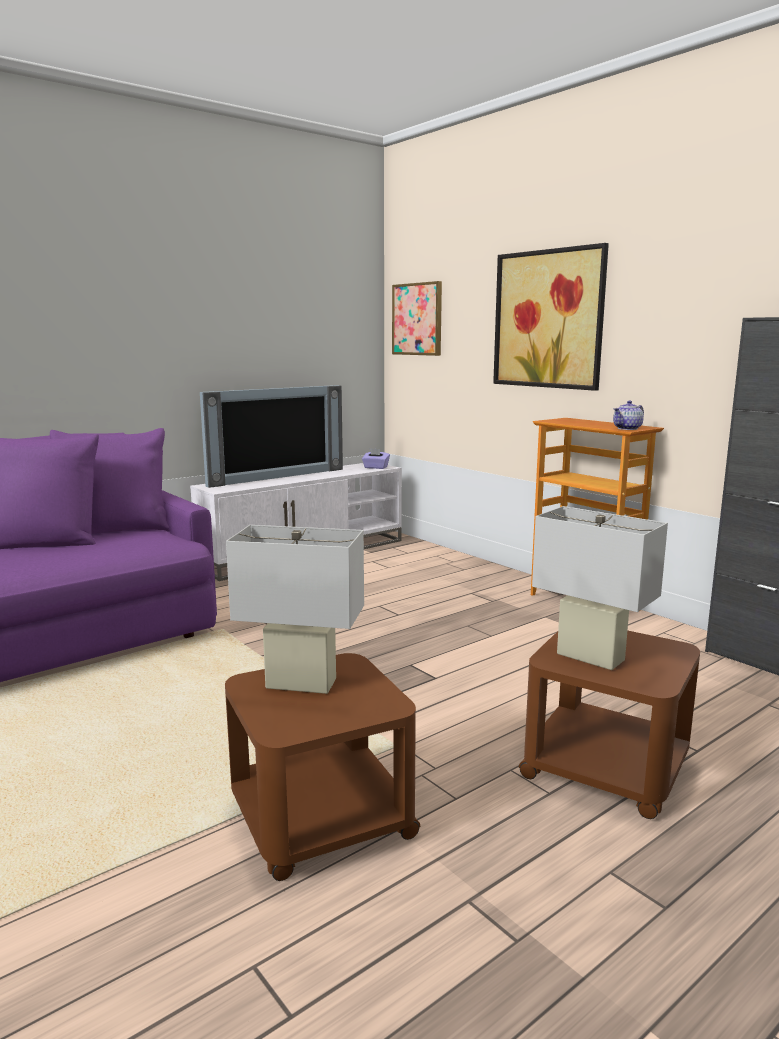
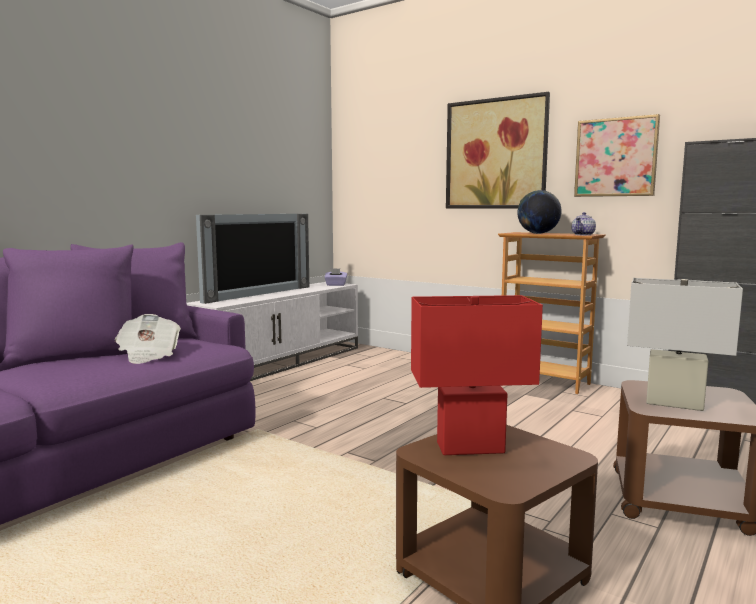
camera: 15 degrees left, 5 degrees down
white table lamp [226,525,364,694] -> red table lamp [411,295,543,455]
picture [392,281,442,356] -> picture moved to [574,114,660,197]
none -> newspaper [115,314,181,364]
none -> globe [517,190,562,234]

